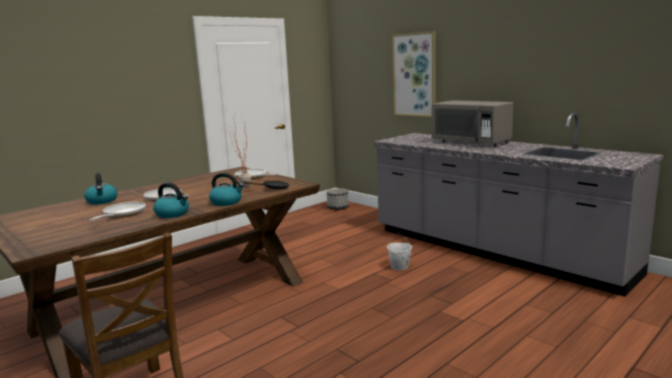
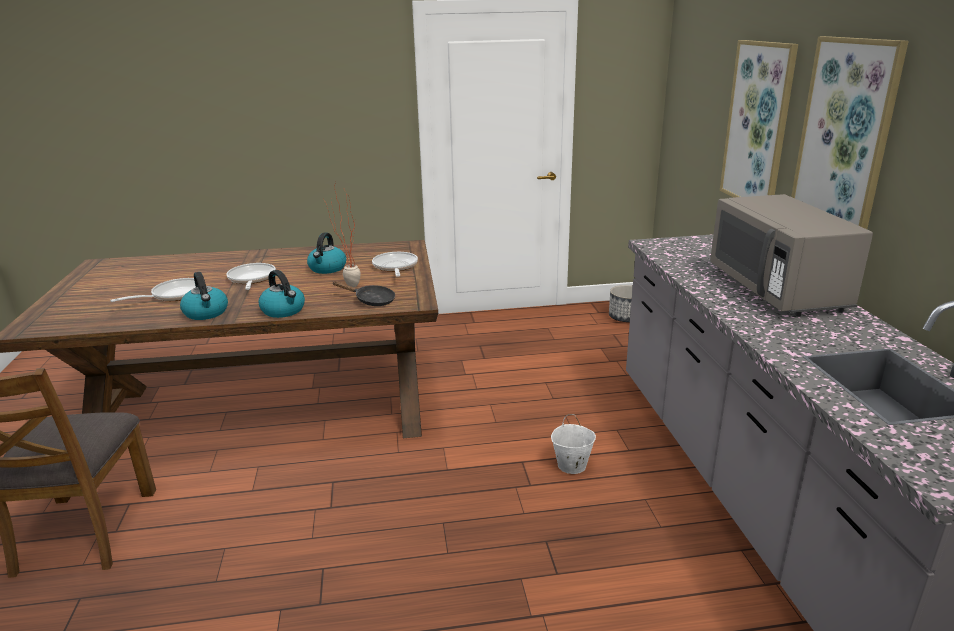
camera: 35 degrees right, 10 degrees up
kettle [84,173,117,205] -> kettle moved to [307,233,346,274]
none -> picture [791,36,909,229]

